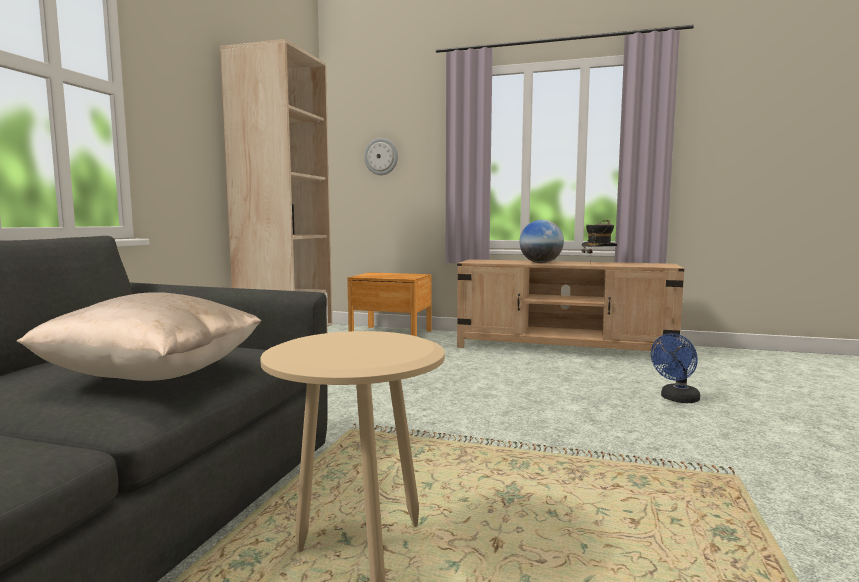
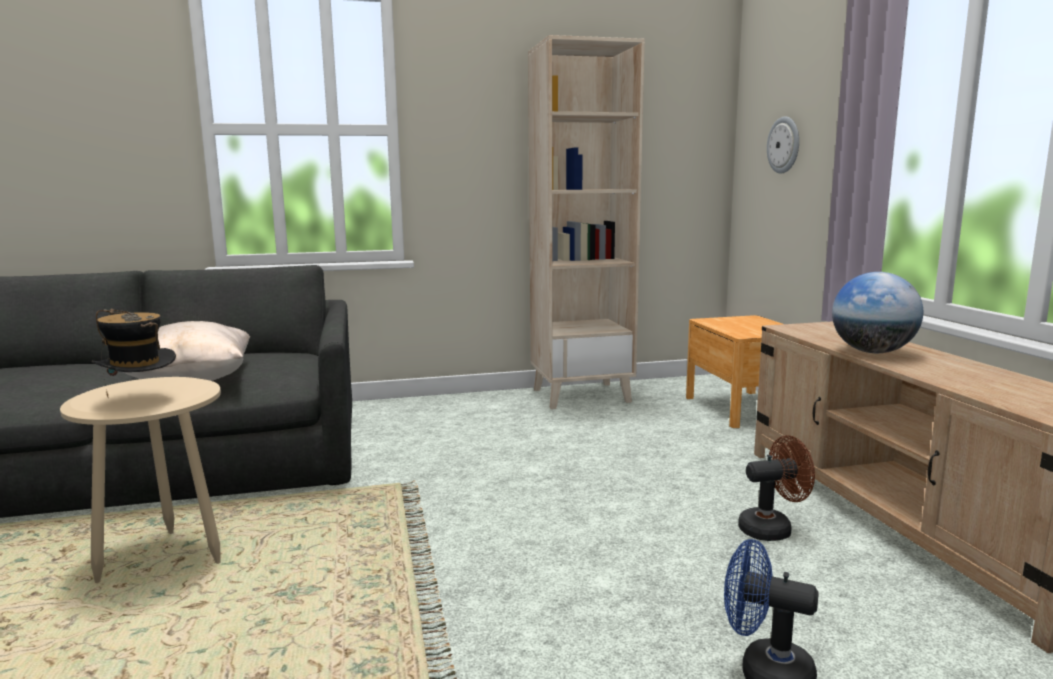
camera: 60 degrees right, 5 degrees up
hat [581,220,617,254] -> hat moved to [92,309,176,397]
none -> brown fan [738,435,815,541]

